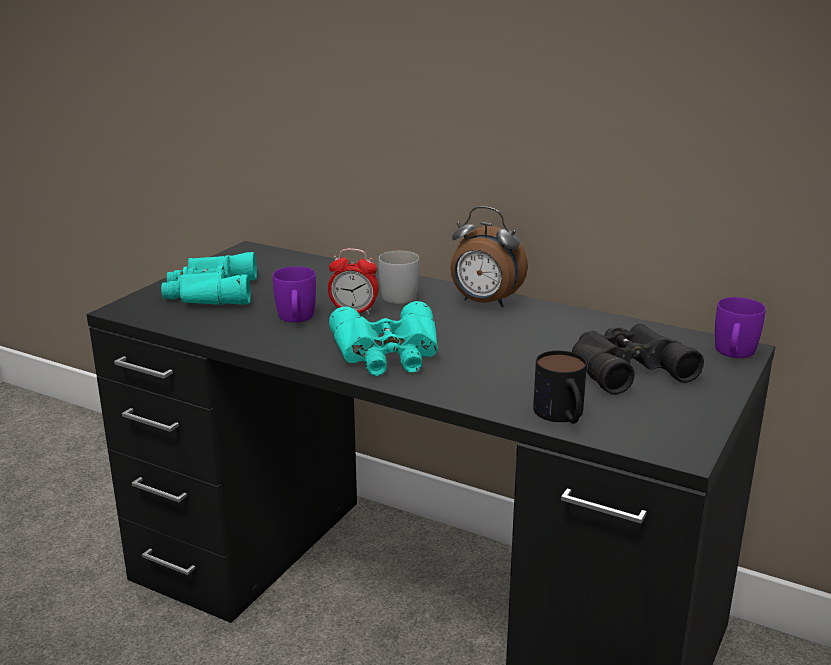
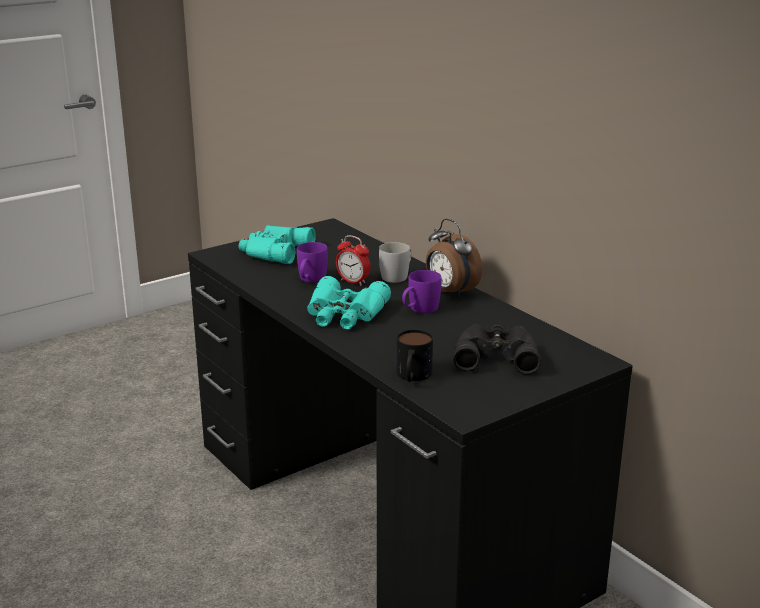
camera: 25 degrees right, 0 degrees up
purple mug [715,297,766,358] -> purple mug moved to [402,270,441,313]

